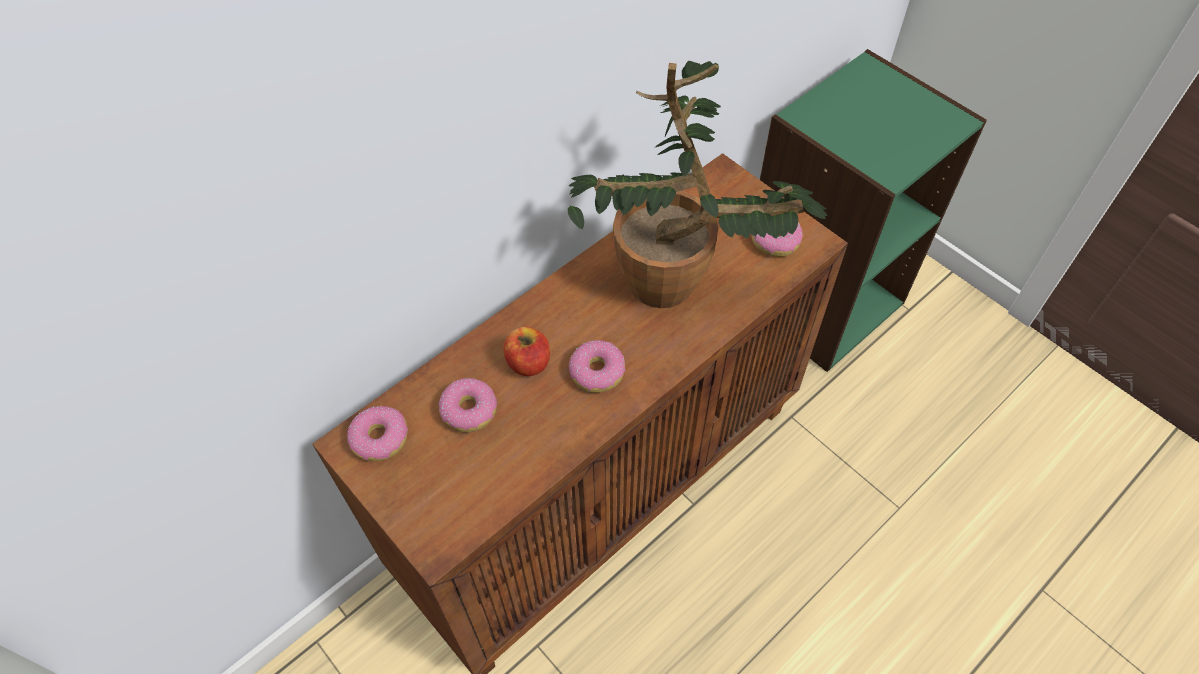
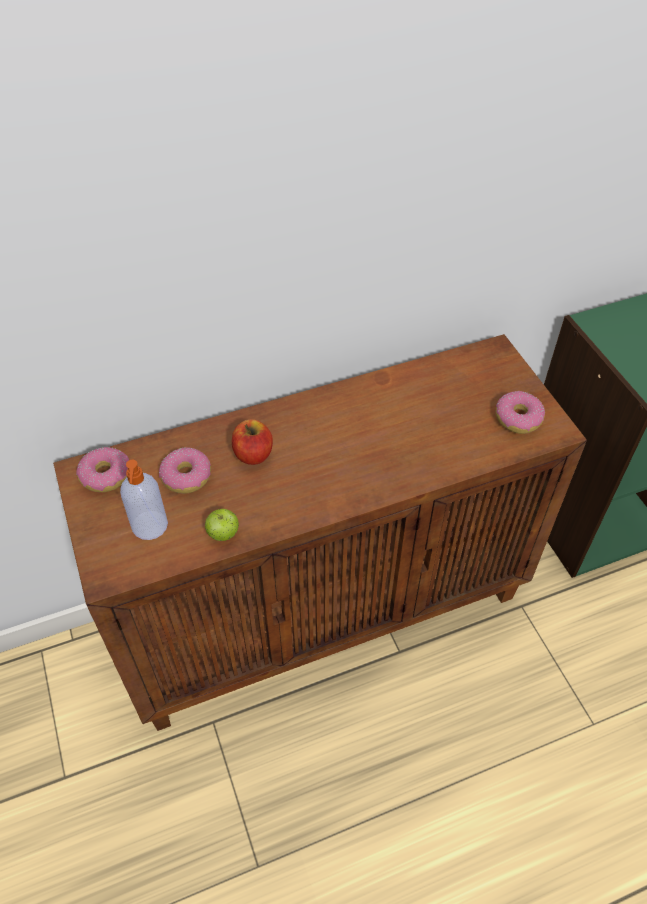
camera: 20 degrees right, 5 degrees down
potted plant [568,61,827,308] -> none
donut [569,340,626,393] -> none
none -> soap dispenser [120,460,168,540]
none -> apple [205,509,239,541]

